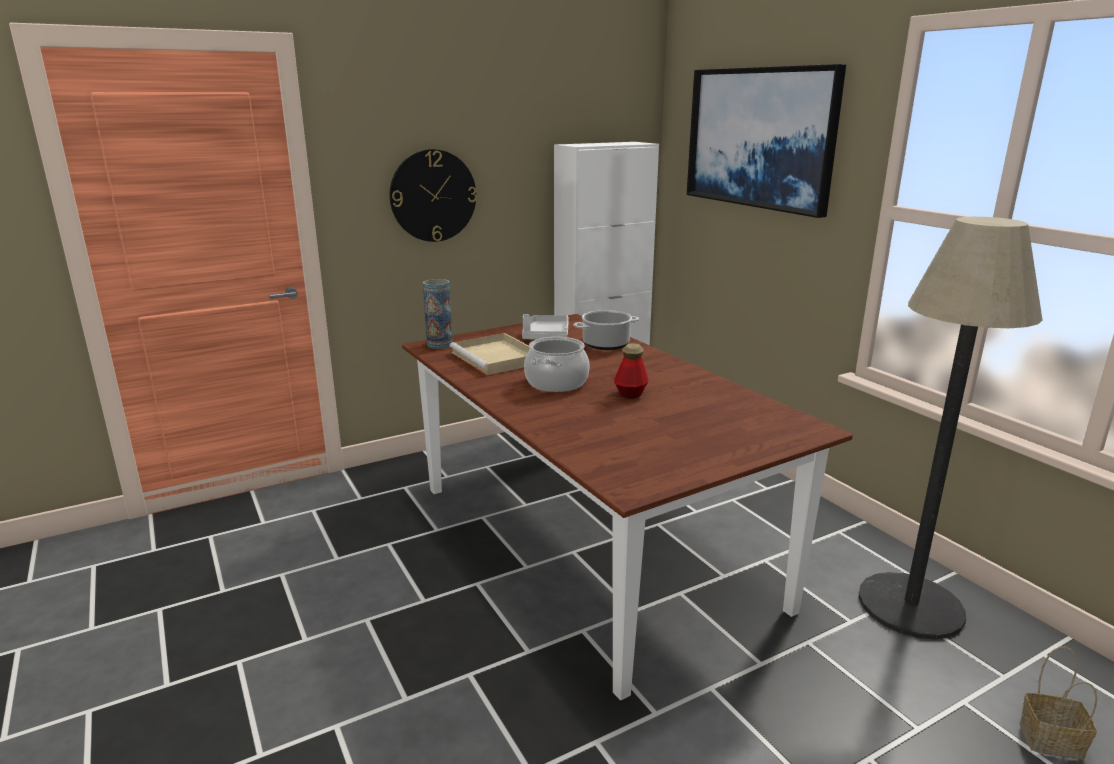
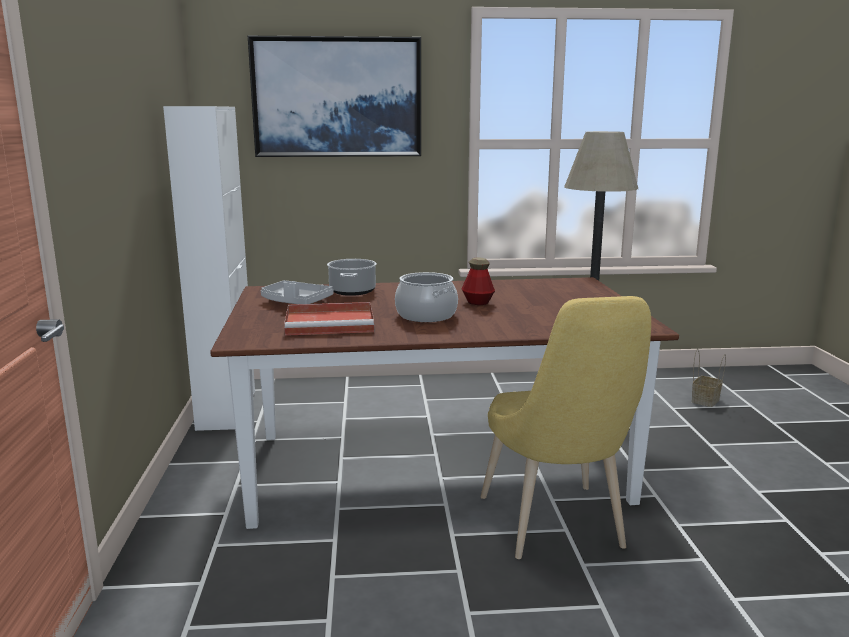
camera: 65 degrees left, 5 degrees down
wall clock [390,149,477,242] -> none
vase [423,279,453,349] -> none
beige tray [450,333,530,375] -> red tray [284,302,374,336]
none -> yellow chair [481,296,651,559]

